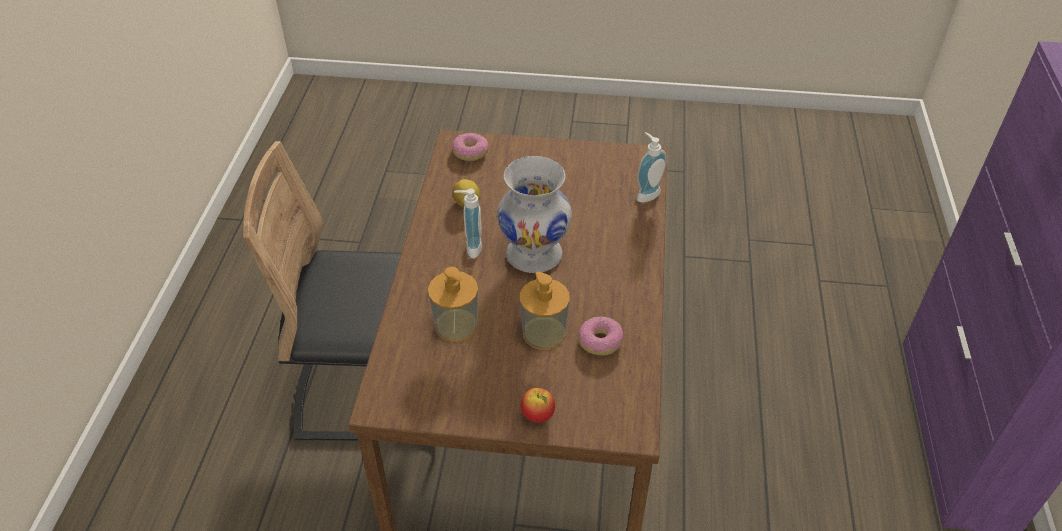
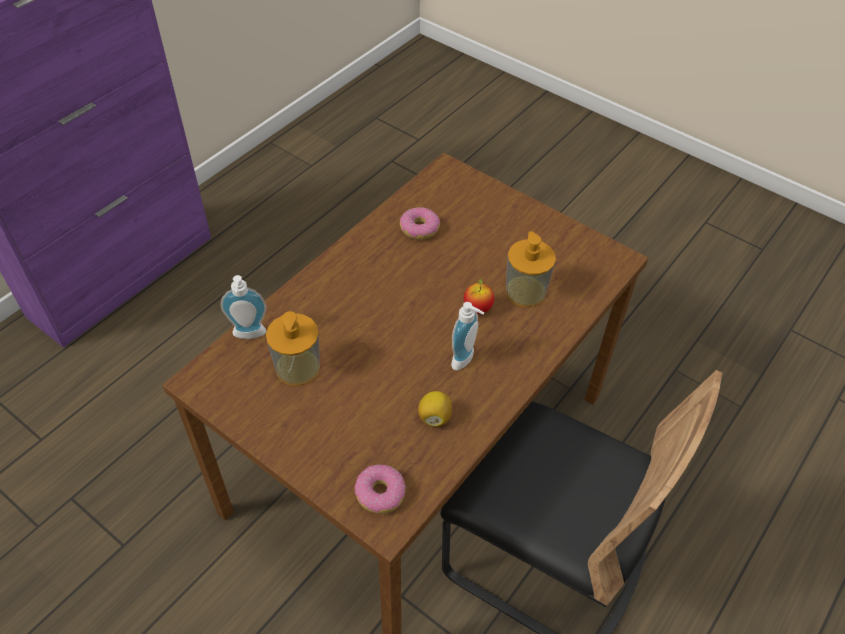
camera: 150 degrees left, 5 degrees up
white vase [497,156,572,273] -> none
soap dispenser [520,272,570,350] -> soap dispenser moved to [266,311,320,386]
apple [521,388,555,423] -> apple moved to [464,278,494,314]

